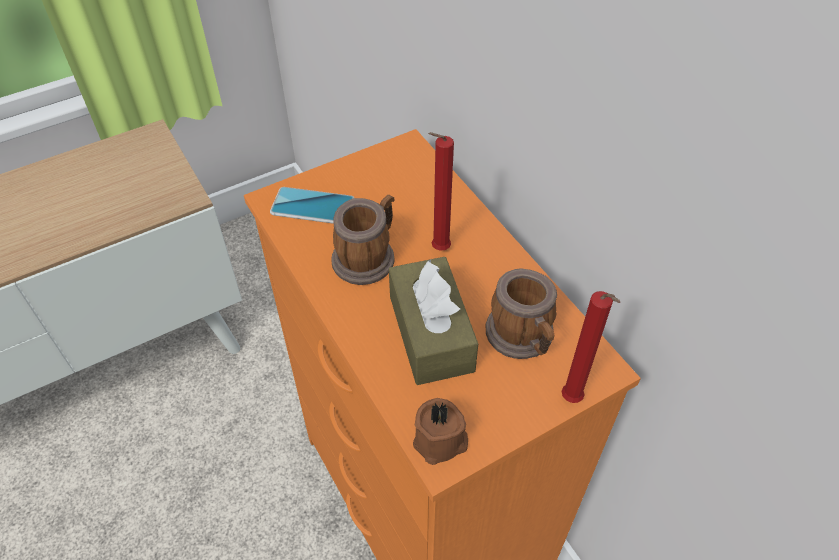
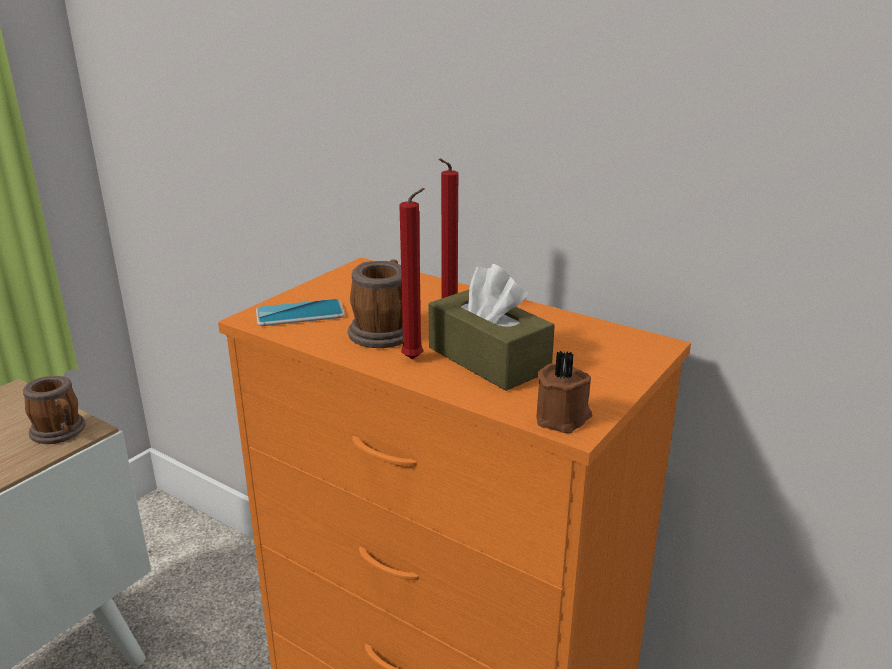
camera: 25 degrees left, 25 degrees down
mug [486,269,557,359] -> mug moved to [23,376,85,444]
red candle [561,291,620,403] -> red candle moved to [399,188,425,359]

